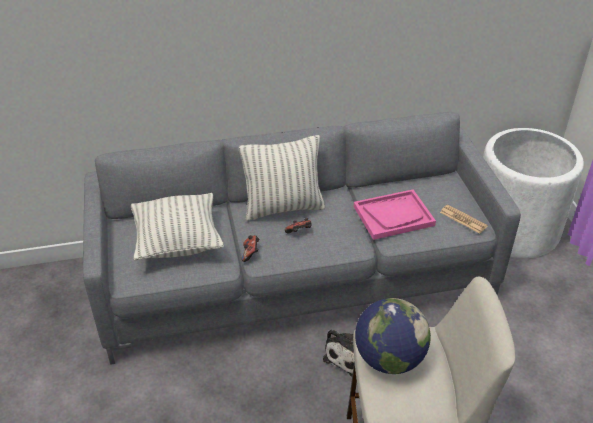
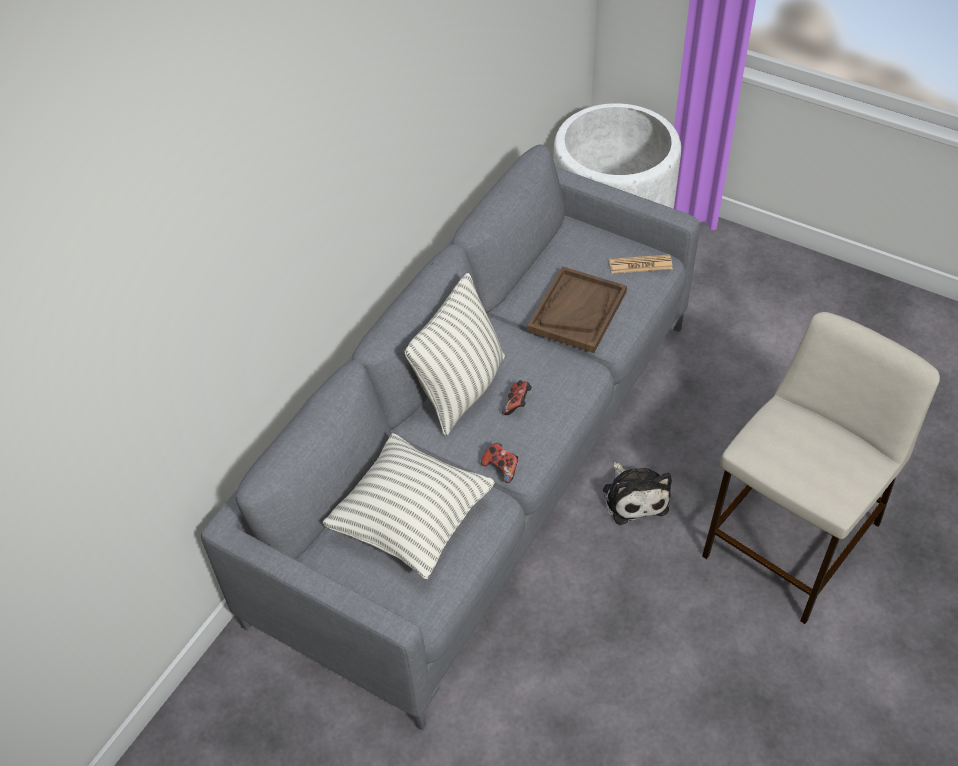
camera: 45 degrees left, 10 degrees up
pink tray [354,189,436,240] -> brown tray [527,266,627,353]
globe [355,298,431,374] -> none

